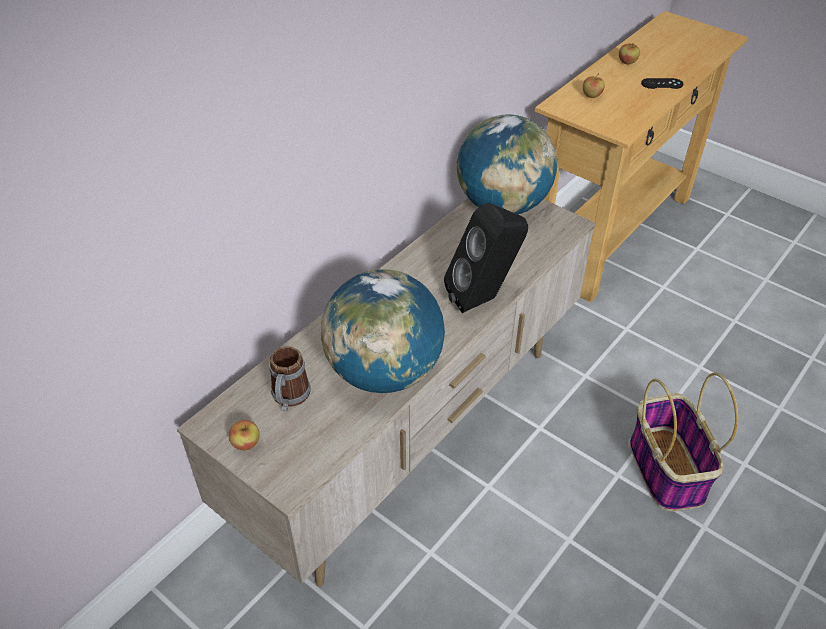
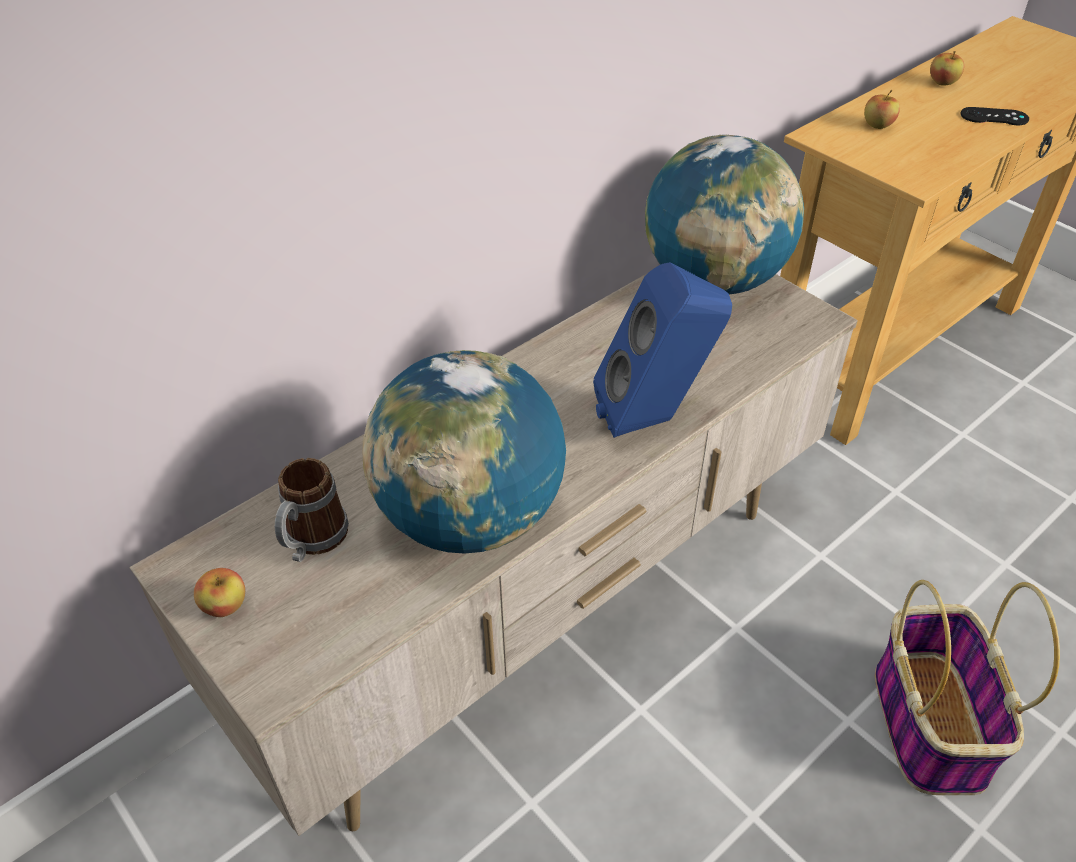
camera: 10 degrees right, 0 degrees up
black speaker [444,203,528,313] -> blue speaker [593,262,732,438]

